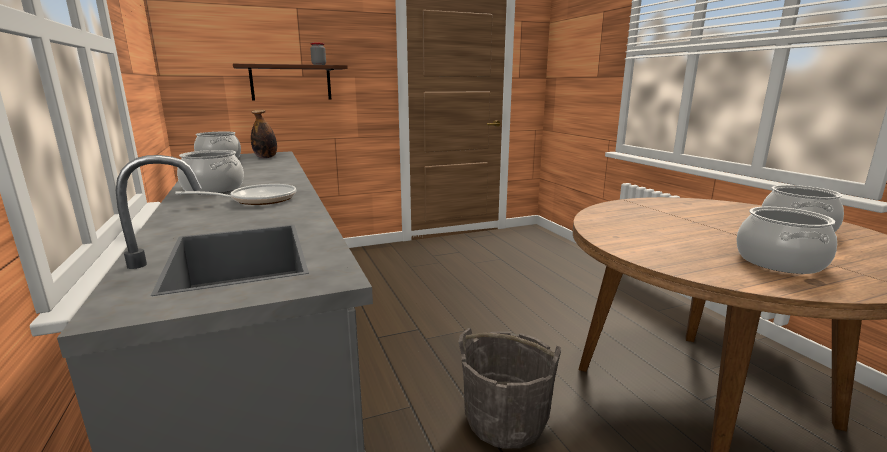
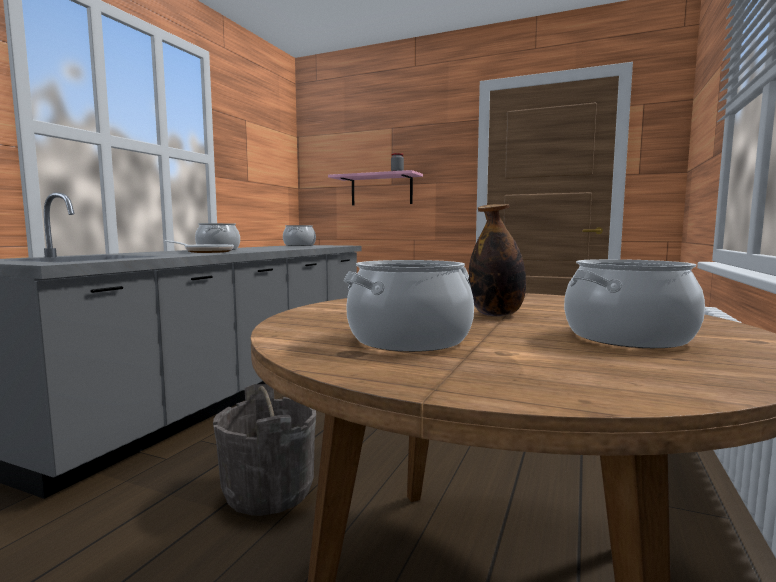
camera: 45 degrees right, 10 degrees down
brown shelf [233,64,348,100] -> pink shelf [328,170,423,205]
bottle [251,110,277,158] -> bottle moved to [468,204,526,316]

